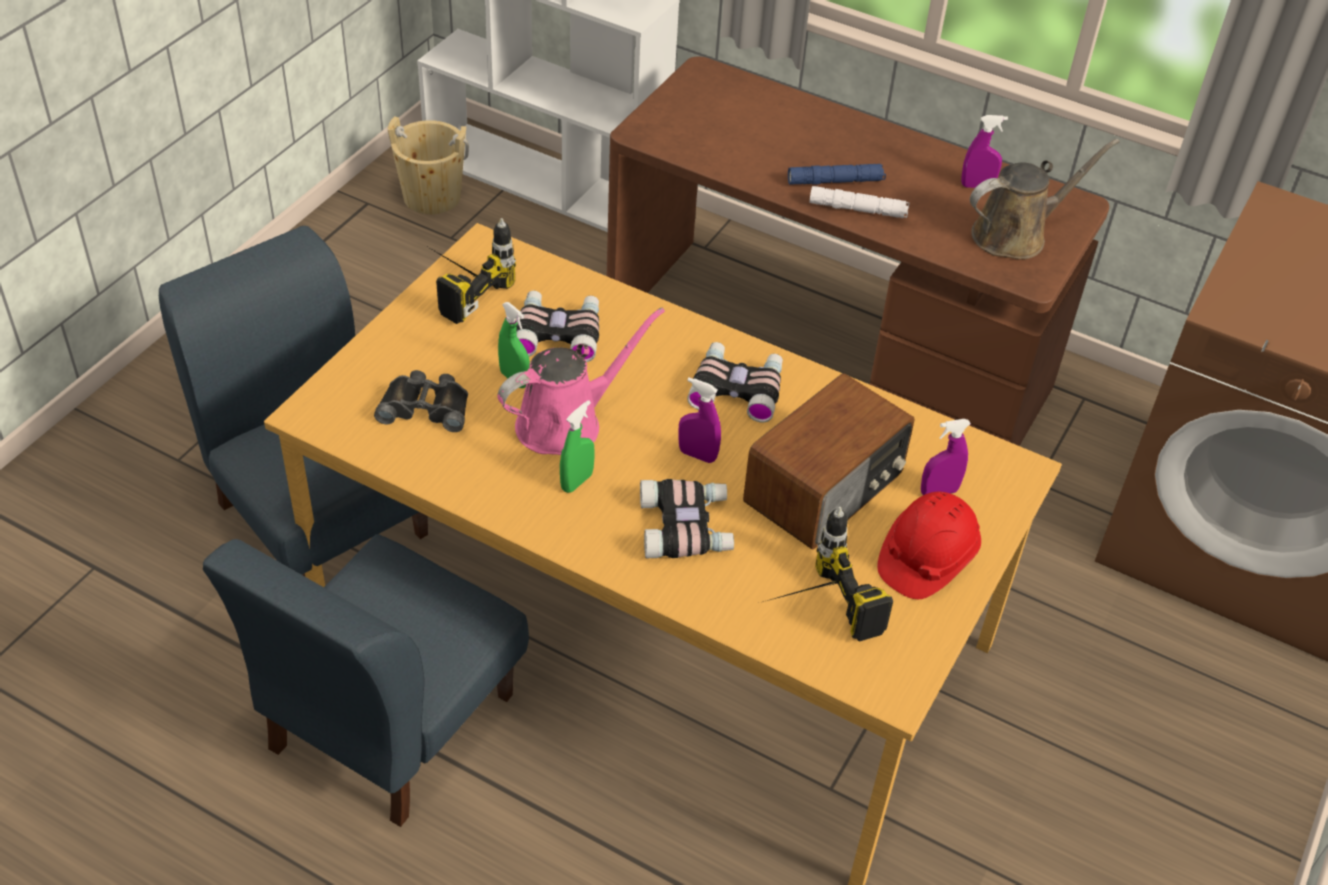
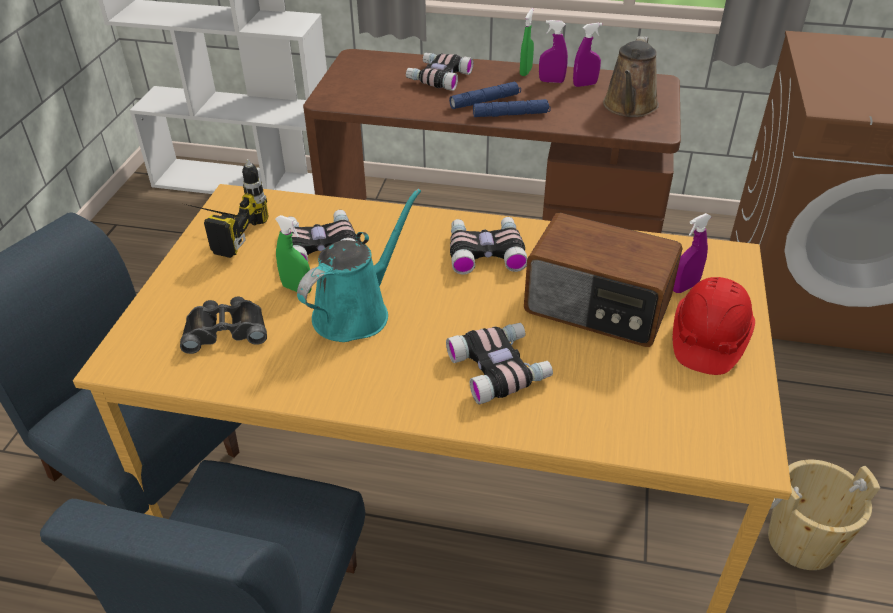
camera: 15 degrees left, 5 degrees down
beige bucket [388,116,469,215] -> beige bucket moved to [768,460,880,570]
pink watering can [498,308,665,455] -> turquoise watering can [297,189,421,342]
green spray bottle [560,400,595,493] -> green spray bottle moved to [520,8,534,76]
purple spray bottle [678,377,721,463] -> purple spray bottle moved to [539,20,568,83]
radio [743,373,915,550] -> radio turned 90 degrees clockwise [524,213,683,347]
power drill [763,507,893,642] -> none
white flashlight [809,186,910,218] -> blue flashlight [473,99,551,117]
brown watering can [970,139,1119,259] -> brown watering can turned 150 degrees clockwise [603,36,659,117]
none -> binoculars [406,53,474,91]

